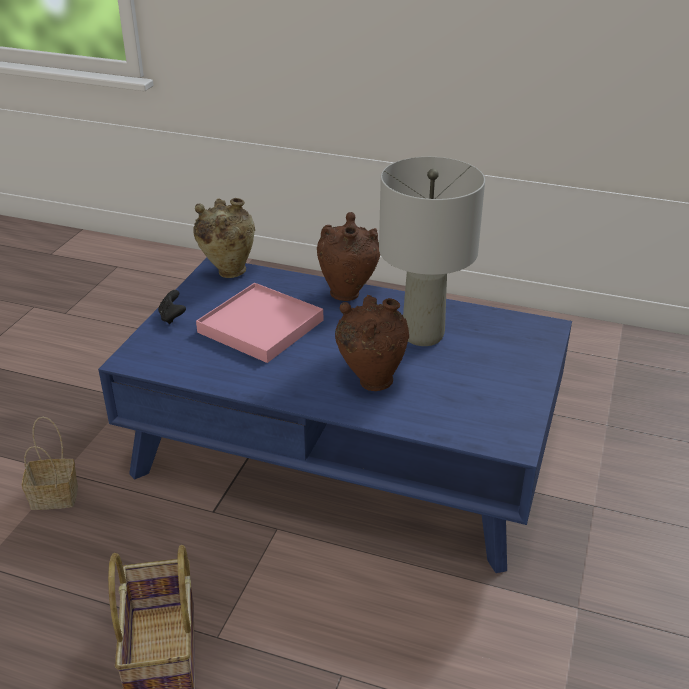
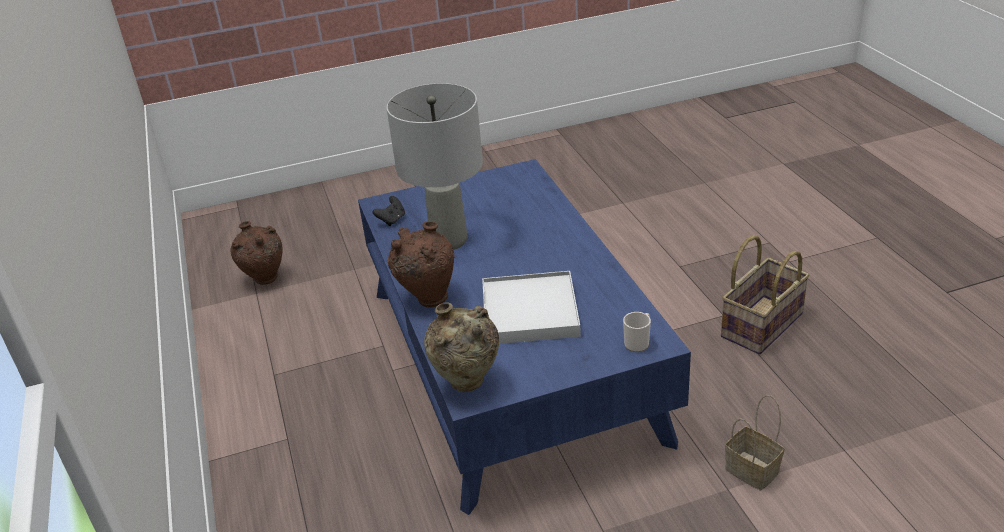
camera: 125 degrees left, 0 degrees up
black game controller [158,290,186,324] -> black game controller moved to [373,196,405,226]
pink tray [196,283,323,363] -> white tray [482,271,581,344]
brown vase [335,295,409,391] -> brown vase moved to [230,221,283,285]
none -> mug [623,312,651,352]

